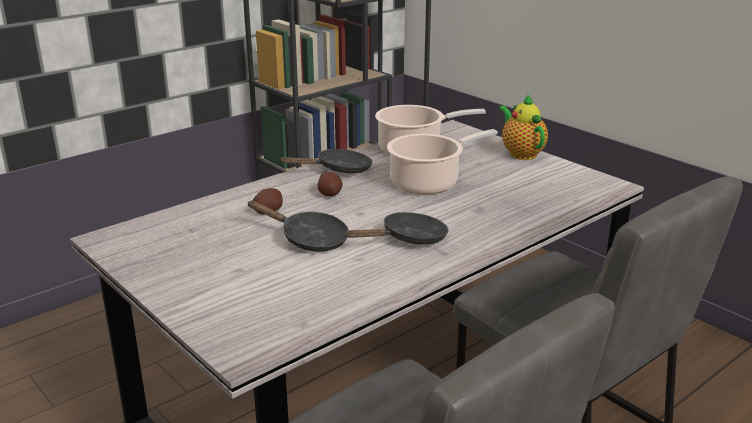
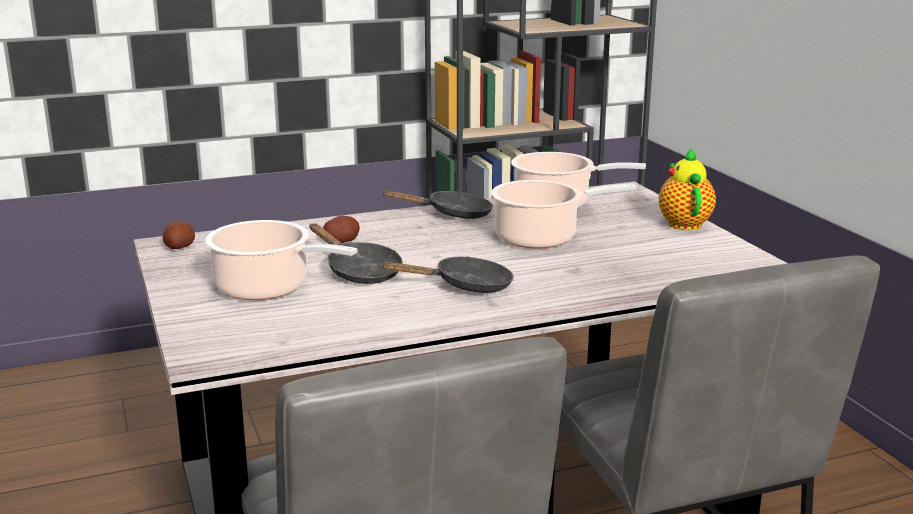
camera: 20 degrees right, 5 degrees down
potato [317,172,343,196] -> potato moved to [163,221,195,249]
none -> cooking pot [205,220,358,300]

